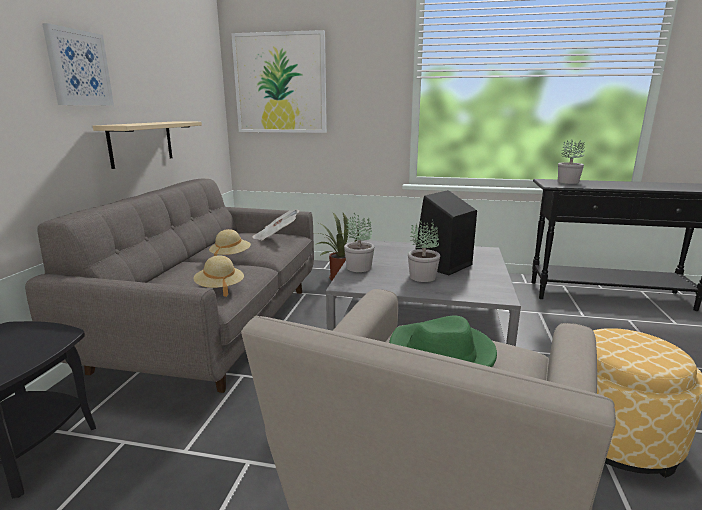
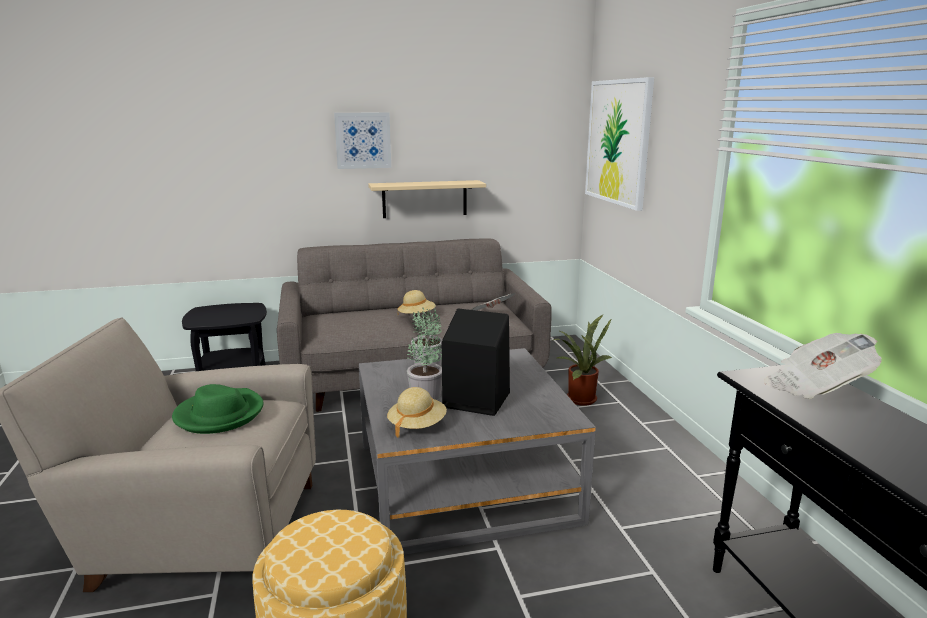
camera: 65 degrees right, 0 degrees up
beige hat [193,255,244,297] -> beige hat moved to [387,387,447,437]
potted plant [558,140,585,184] -> newspaper [764,333,882,399]

